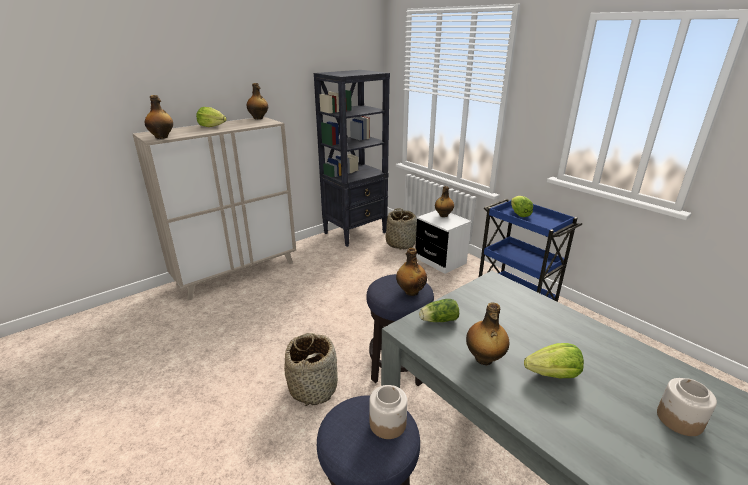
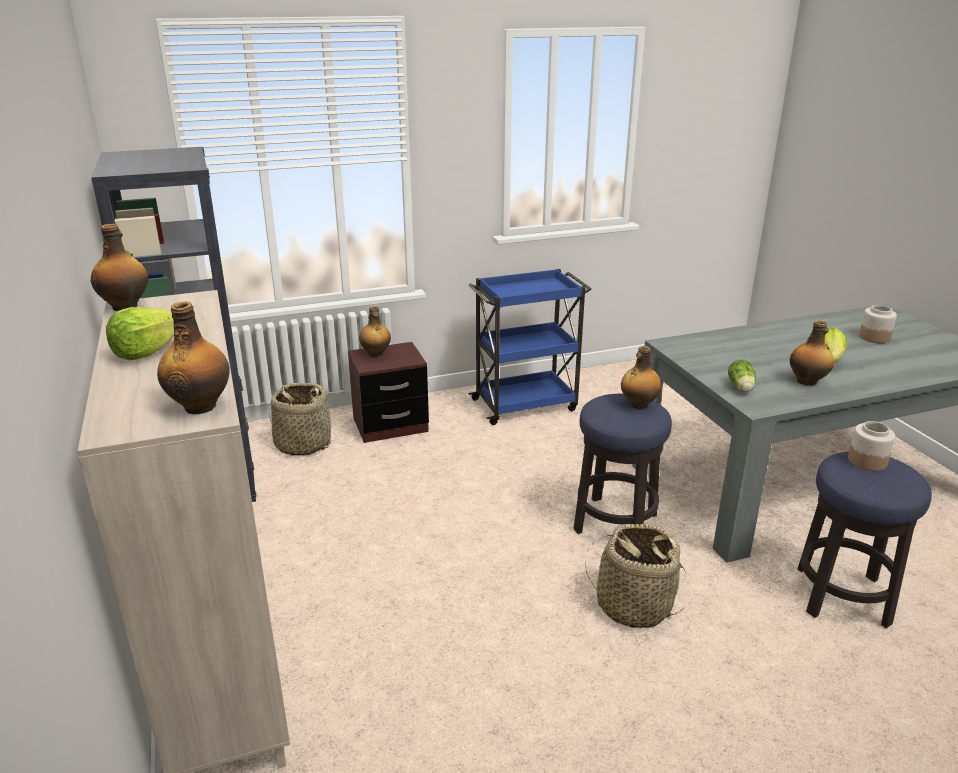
camera: 70 degrees left, 0 degrees up
white nightstand [416,210,471,274] -> brown nightstand [348,342,429,443]
lettuce [511,196,533,217] -> none

